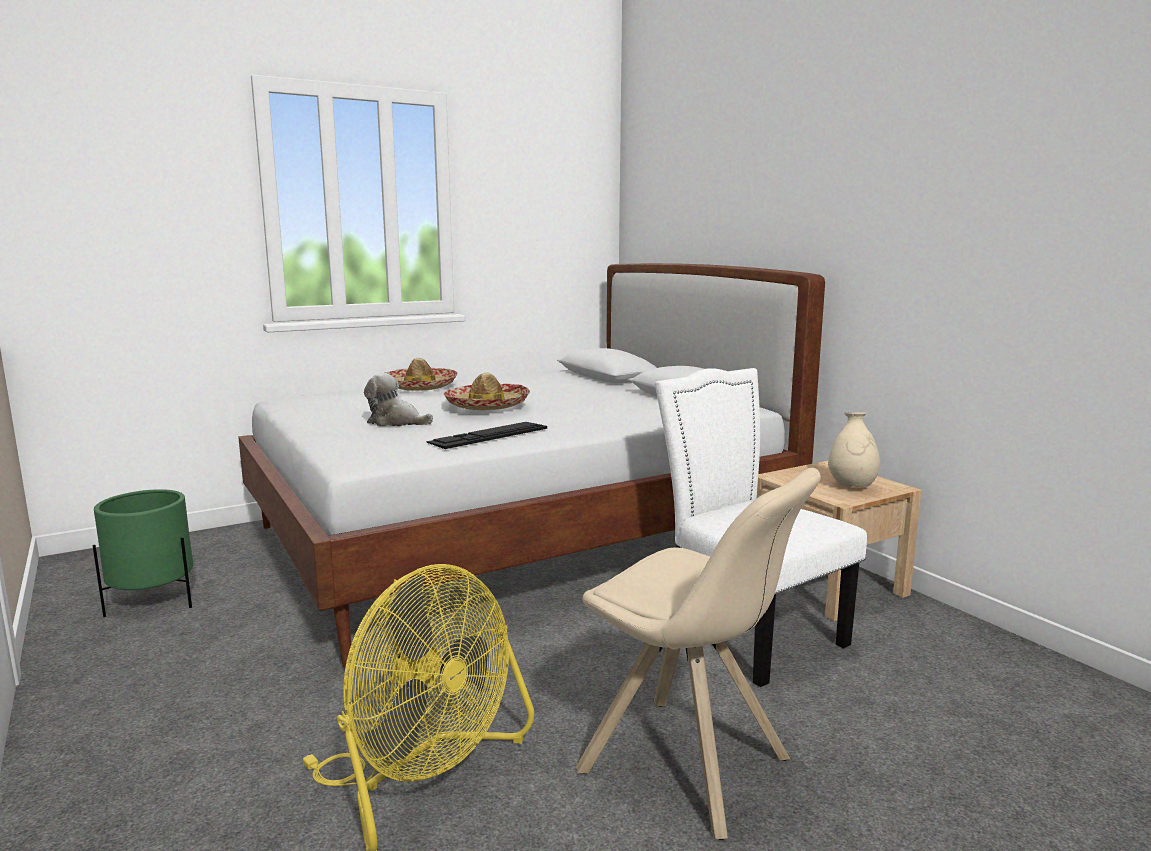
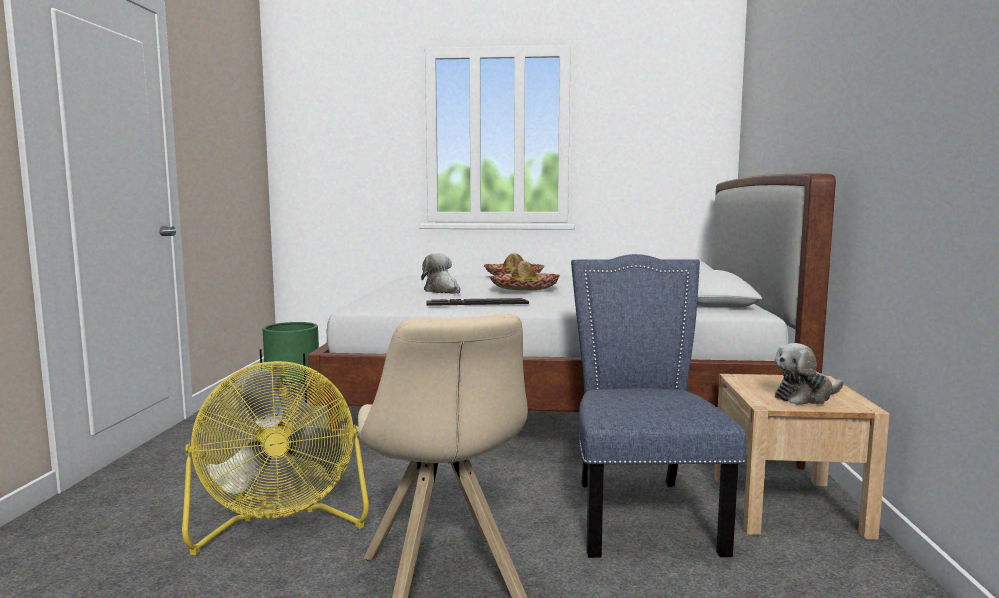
camera: 35 degrees right, 5 degrees down
white chair [655,368,867,687] -> blue chair [571,254,746,558]
beige vase [828,412,880,487] -> plush toy [775,343,843,405]

